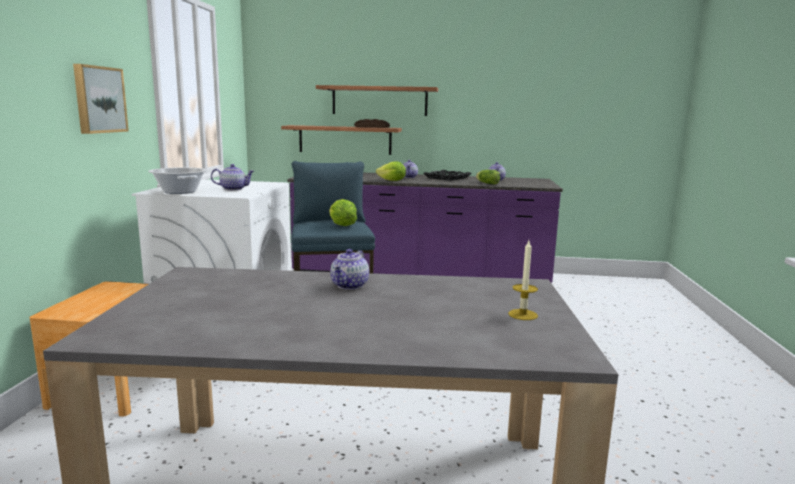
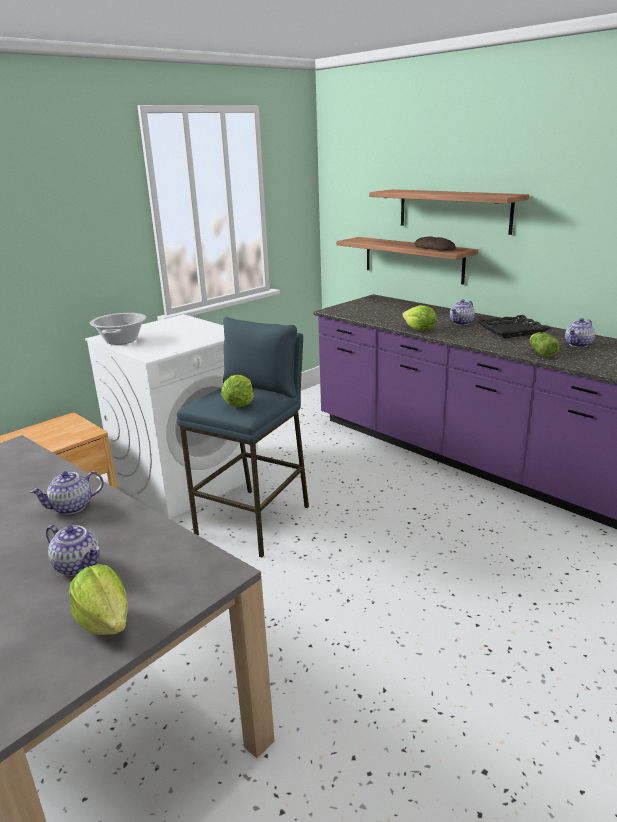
camera: 40 degrees right, 10 degrees up
picture [73,64,129,134] -> none
teapot [211,164,254,191] -> teapot moved to [46,525,100,576]
candle [508,241,538,320] -> lettuce [69,564,128,635]

